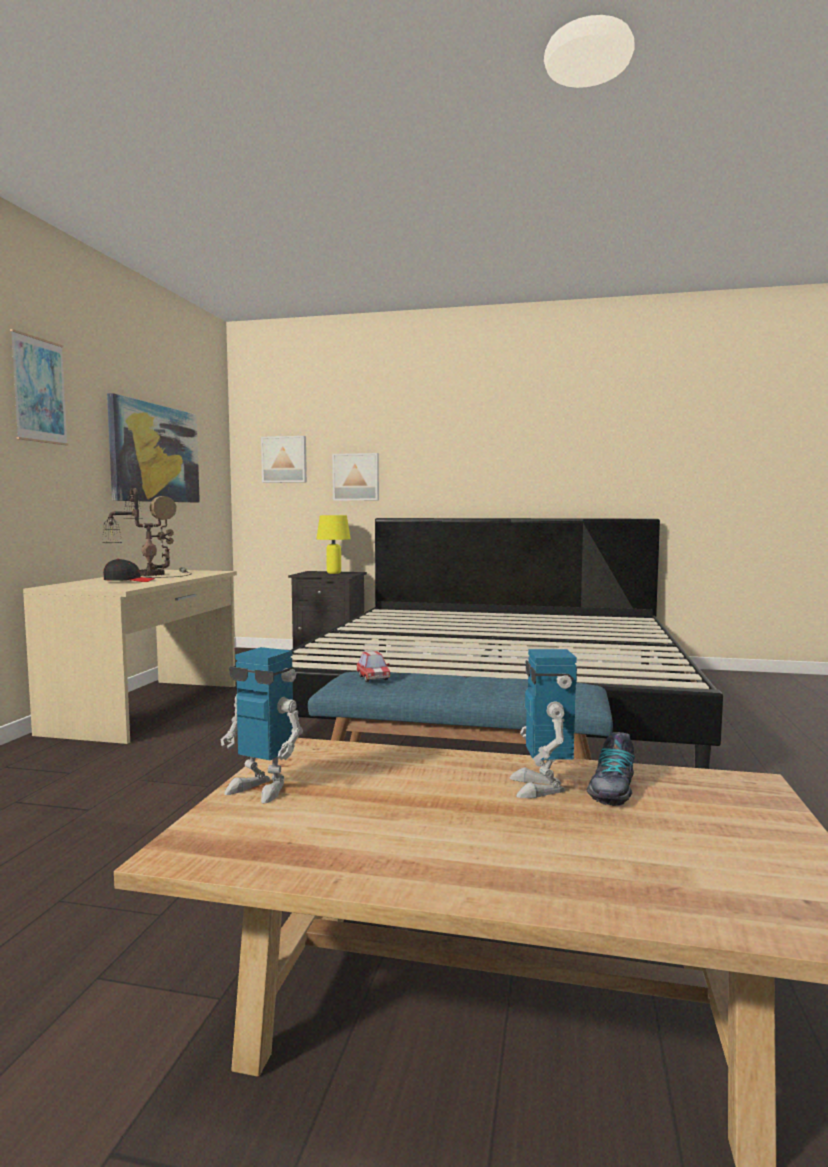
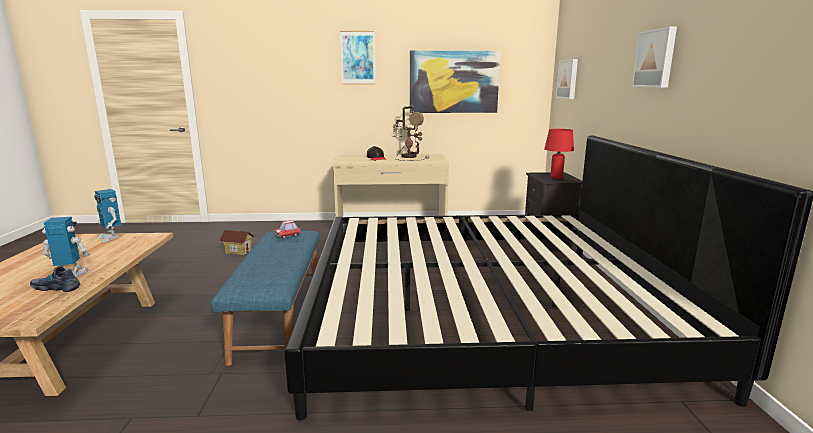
camera: 75 degrees right, 10 degrees up
toy robot [220,647,303,803] -> toy robot turned 60 degrees counterclockwise [94,189,121,242]
yellow table lamp [317,515,351,574] -> red table lamp [544,129,574,179]
picture [332,453,379,501] -> picture moved to [632,26,677,87]
none -> toy house [219,230,255,255]

